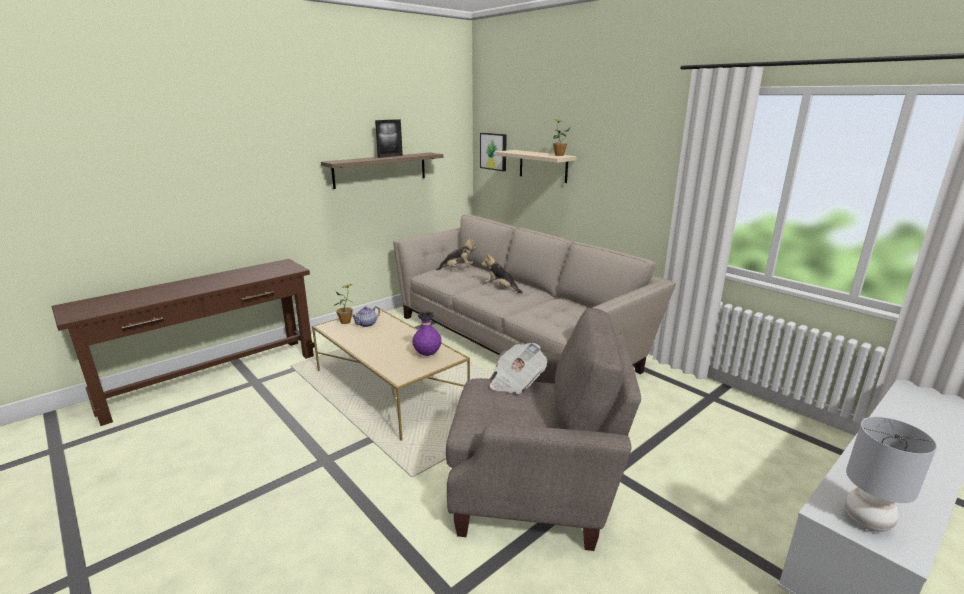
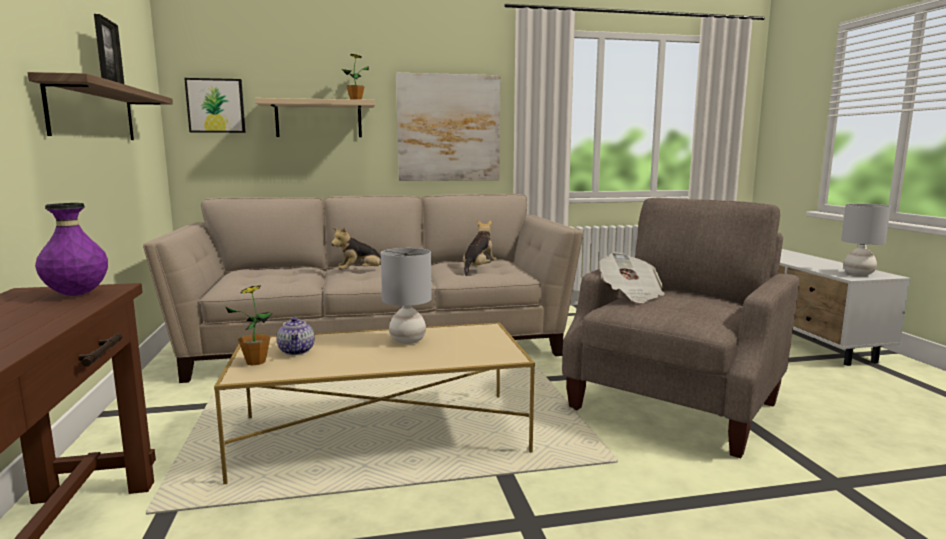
camera: 60 degrees left, 10 degrees down
purple vase [412,311,442,356] -> purple vase moved to [35,203,108,296]
plush toy [436,237,477,271] -> plush toy moved to [463,220,497,276]
none -> grey table lamp [381,248,432,344]
none -> picture [396,73,500,181]

